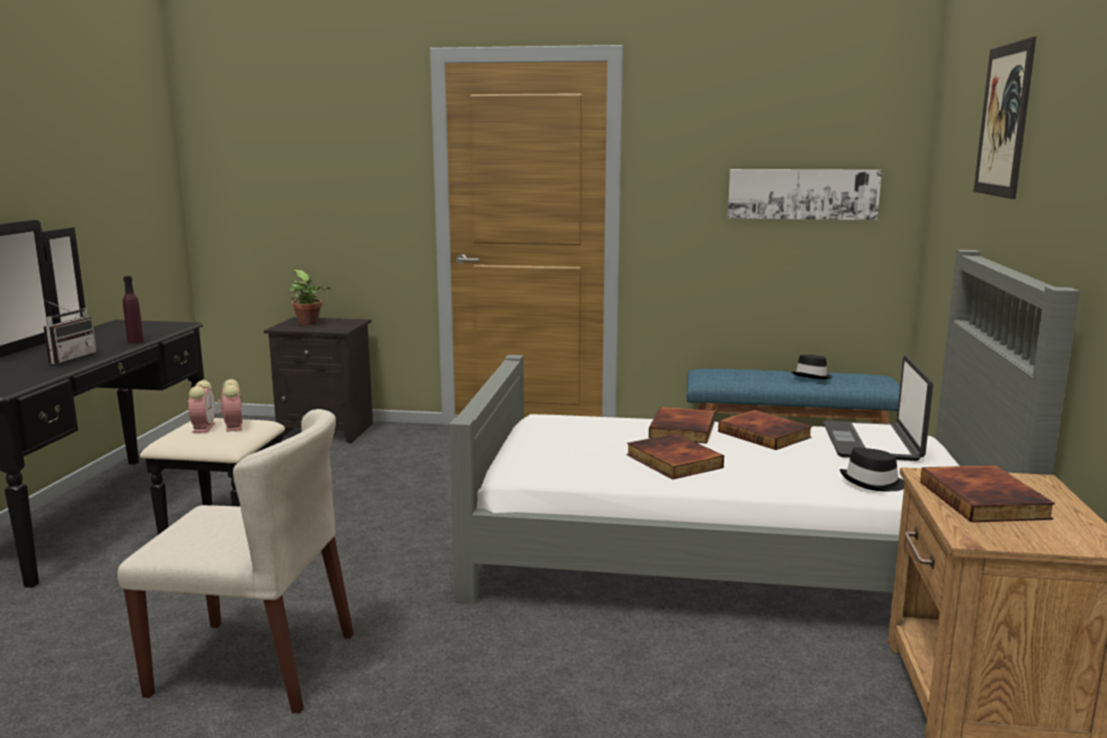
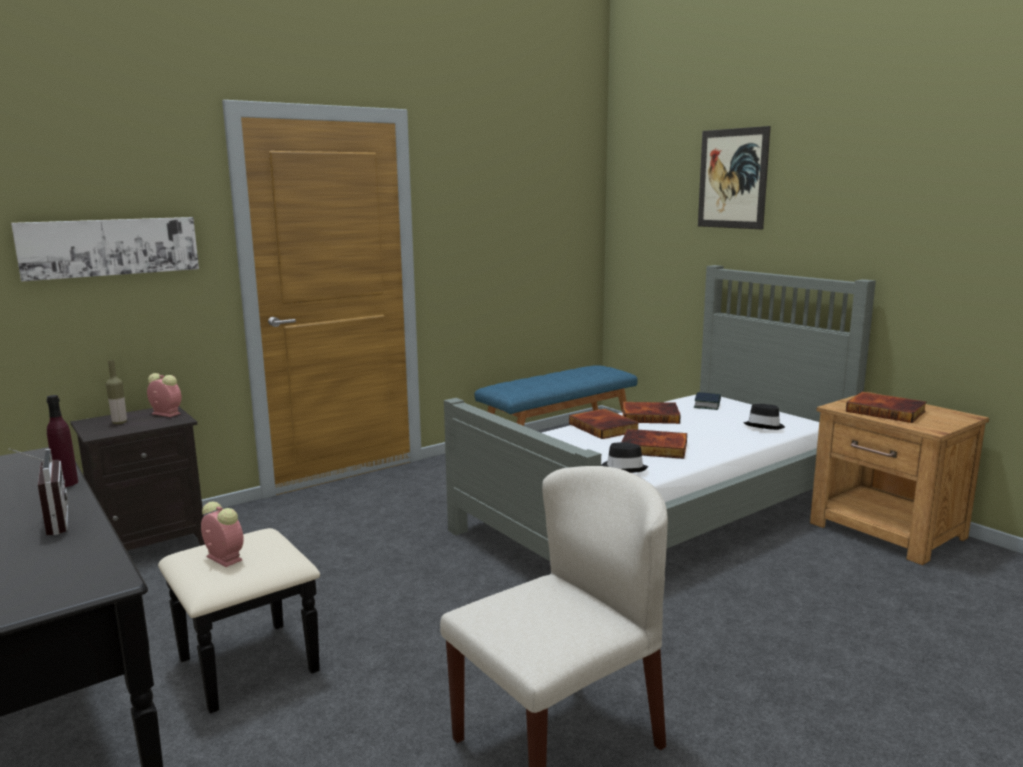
camera: 45 degrees left, 0 degrees up
alarm clock [218,379,242,432] -> alarm clock moved to [147,373,181,417]
potted plant [289,270,331,325] -> bottle [106,360,127,424]
picture [728,169,882,220] -> picture moved to [11,217,199,282]
black hat [791,354,833,380] -> black hat moved to [601,442,648,473]
laptop [823,356,933,461] -> book [694,392,721,410]

